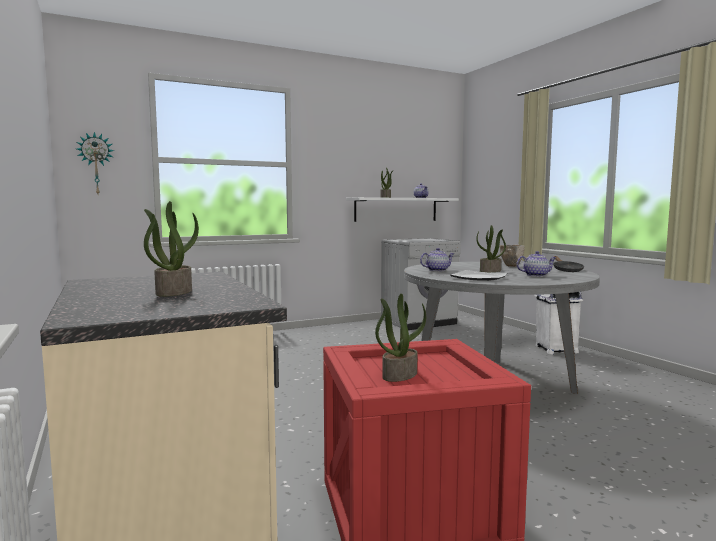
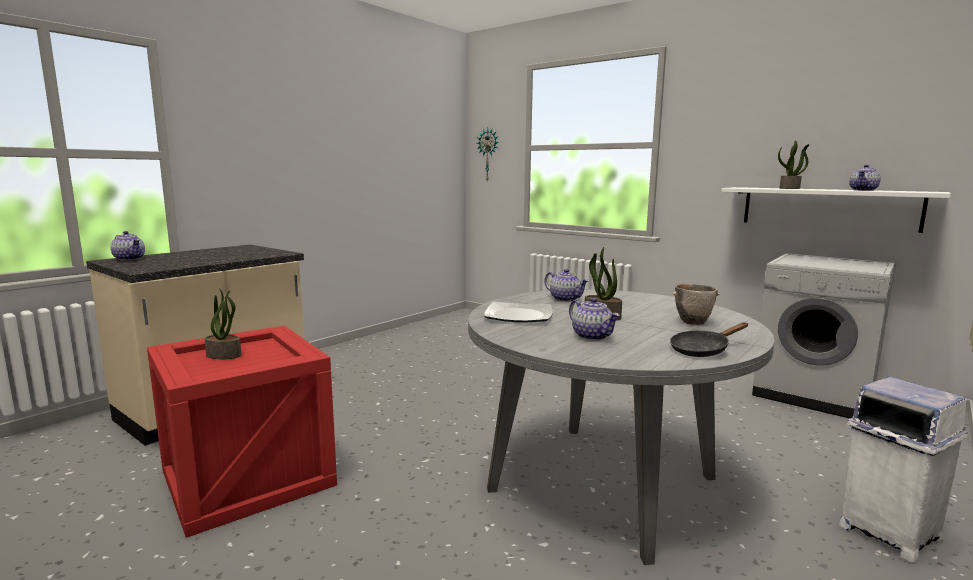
camera: 65 degrees right, 5 degrees up
potted plant [144,201,199,297] -> none
none -> teapot [110,231,145,261]

